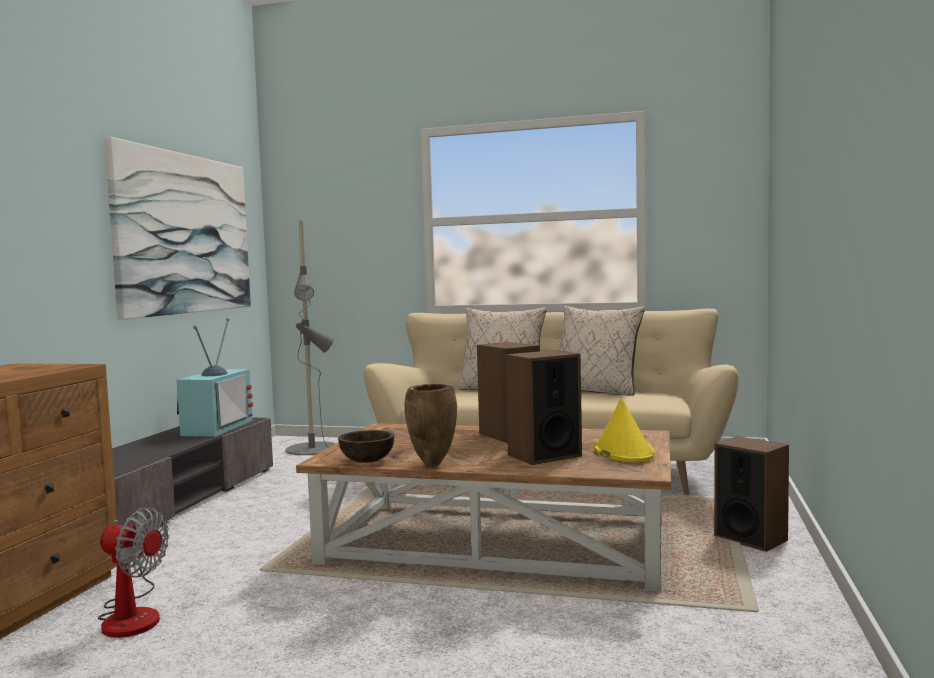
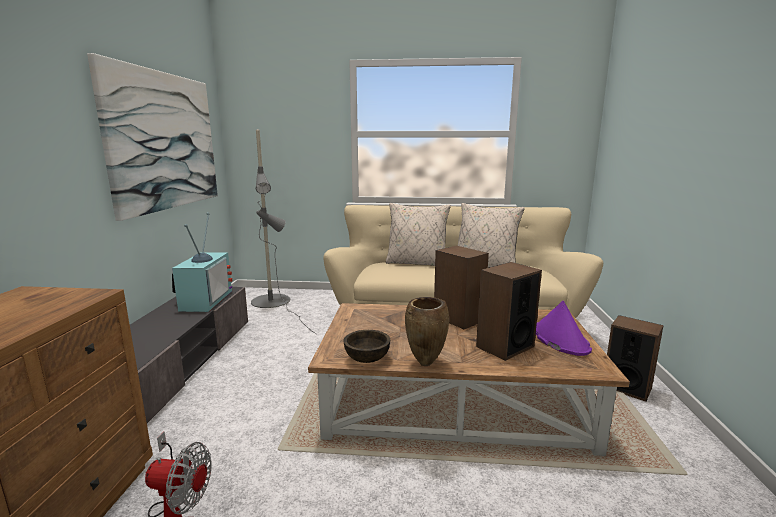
camera: 10 degrees left, 10 degrees up
yellow hat [594,398,655,462] -> purple hat [536,301,592,356]

